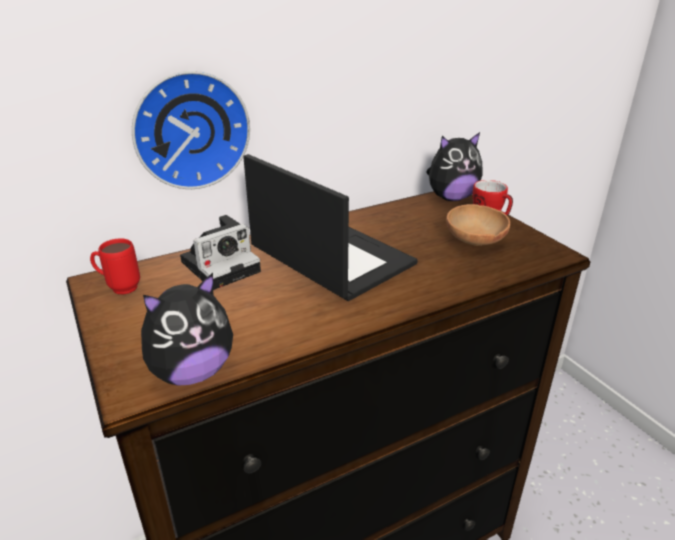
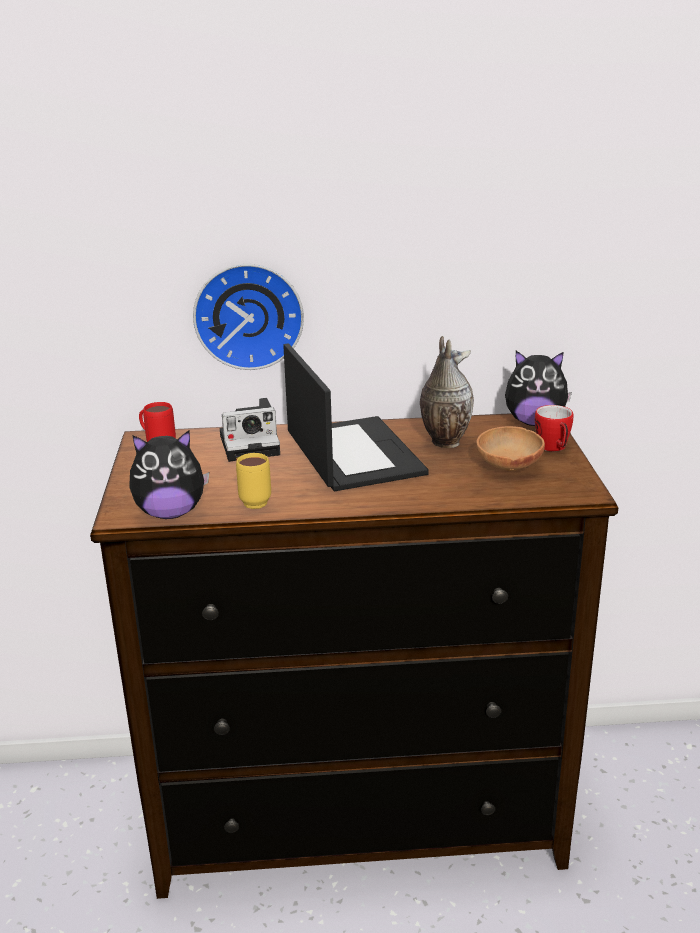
camera: 25 degrees right, 5 degrees down
none -> yellow mug [236,453,271,509]
none -> vase [420,336,474,448]

